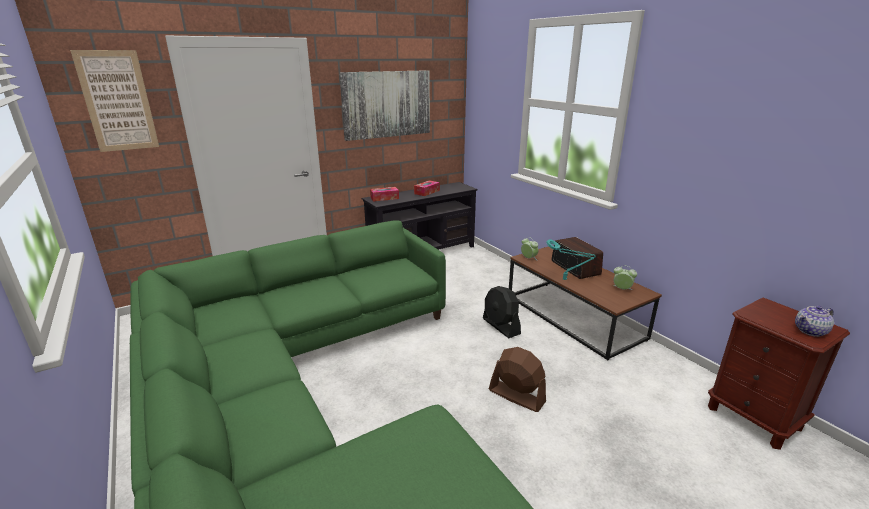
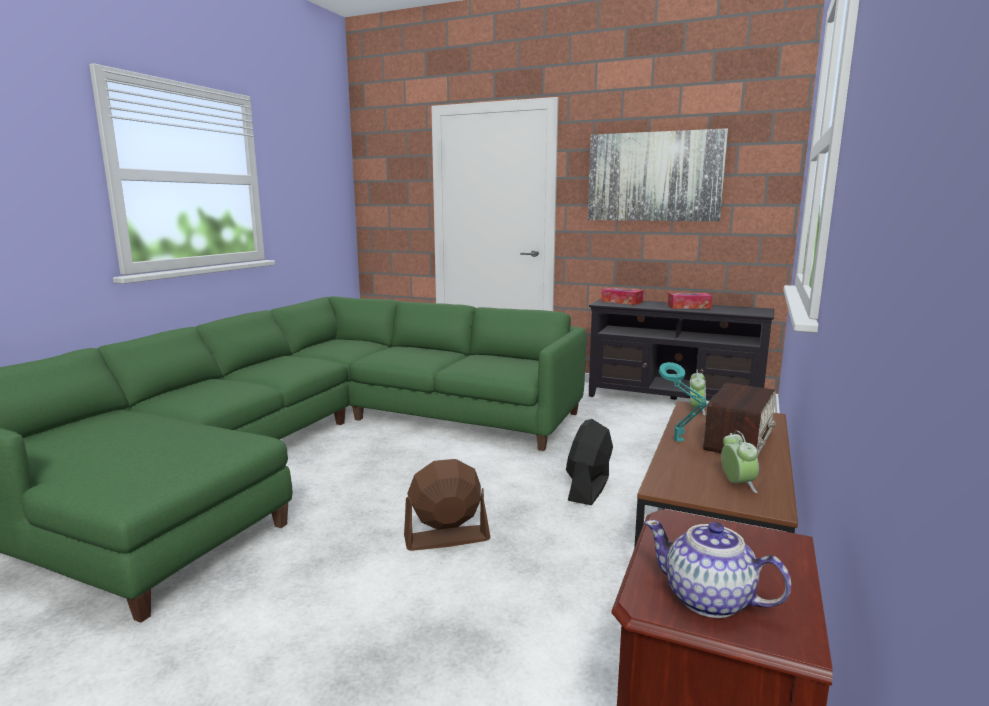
camera: 55 degrees right, 10 degrees down
picture [70,50,159,152] -> none
brown fan [489,347,546,412] -> brown fan turned 105 degrees counterclockwise [404,459,490,551]

